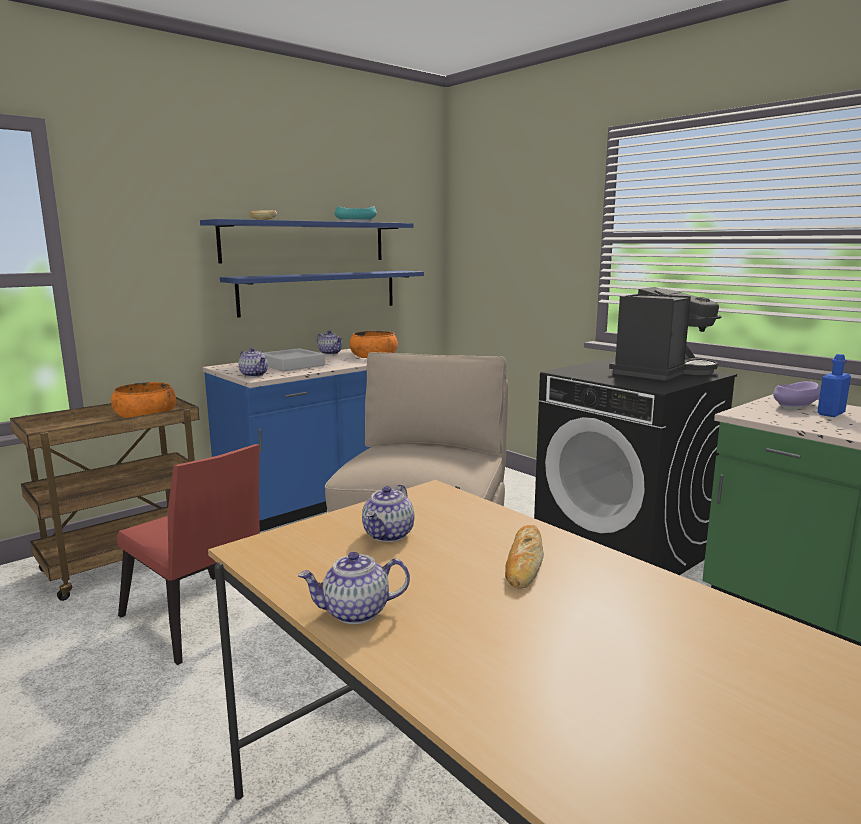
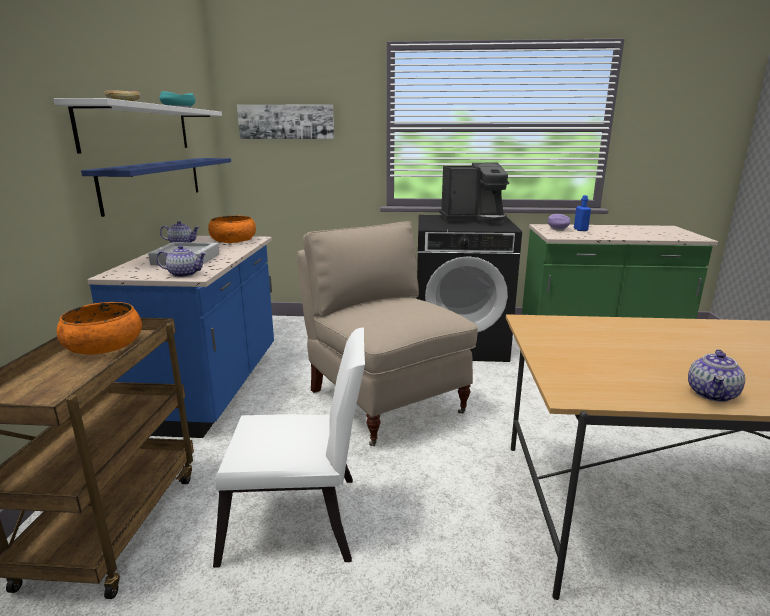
camera: 45 degrees left, 5 degrees up
red chair [117,444,260,665] -> white chair [213,328,365,568]
blue shelf [200,219,413,264] -> white shelf [54,98,222,154]
teapot [362,484,414,542] -> none
bread [505,525,544,588] -> none
coffee machine [609,287,722,381] -> coffee machine turned 90 degrees clockwise [439,163,509,224]
none -> picture [237,104,334,139]

